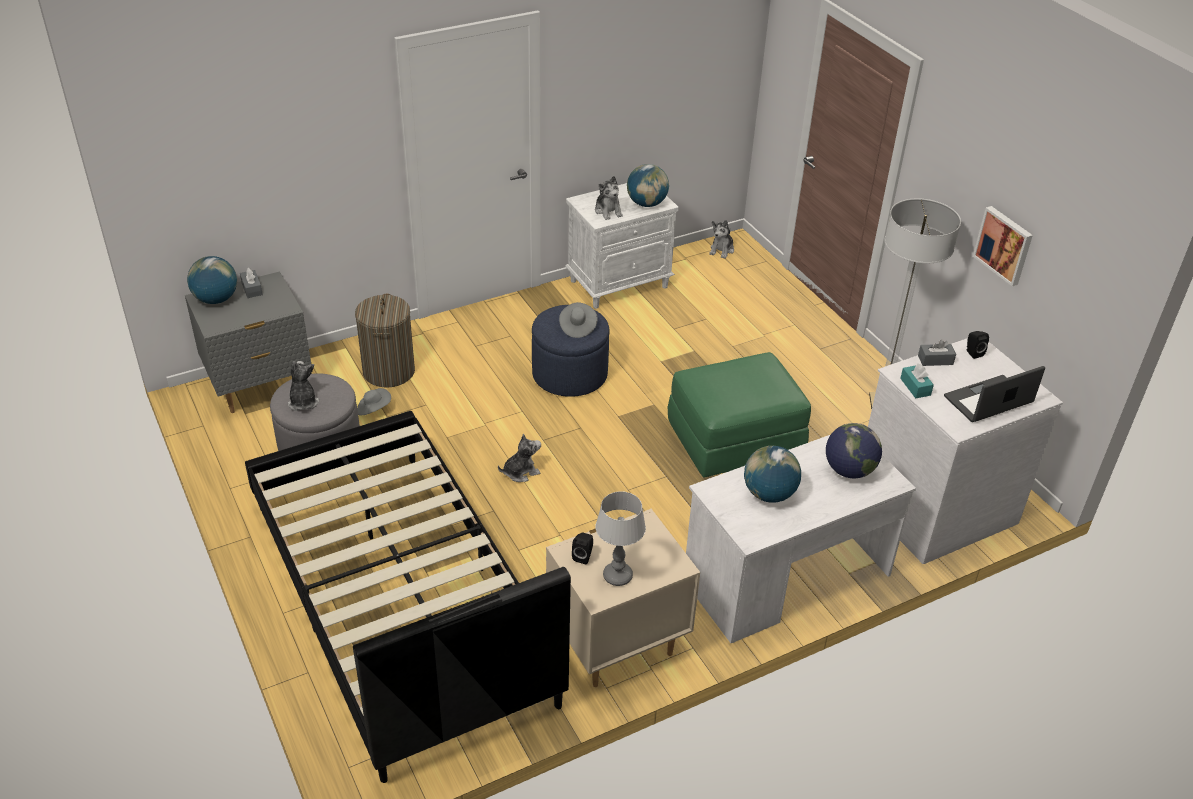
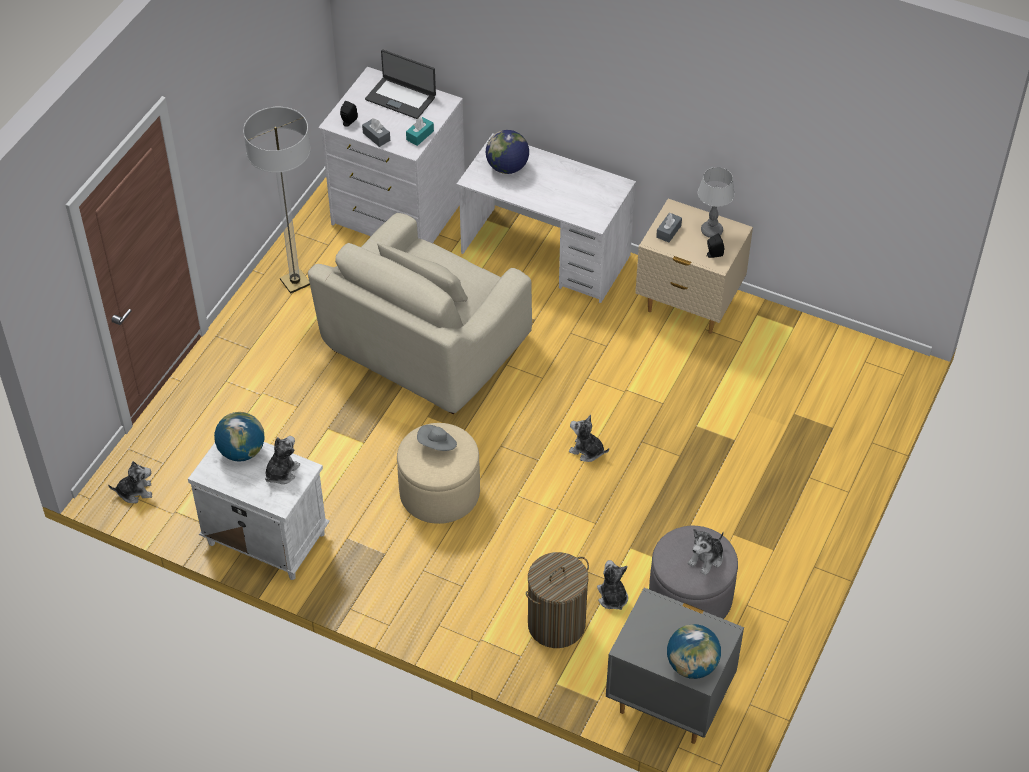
camera: 125 degrees left, 10 degrees up
grey tissue box [240,268,263,298] -> grey tissue box moved to [656,213,682,242]
black bed [245,411,571,783] -> none
grey hat [357,388,391,416] -> plush toy [597,560,628,610]
blue ottoman [532,305,610,397] -> beige ottoman [397,423,480,524]
green ottoman [668,352,811,478] -> beige armchair [308,213,532,414]
globe [744,446,801,503] -> none
picture [973,206,1033,286] -> none

